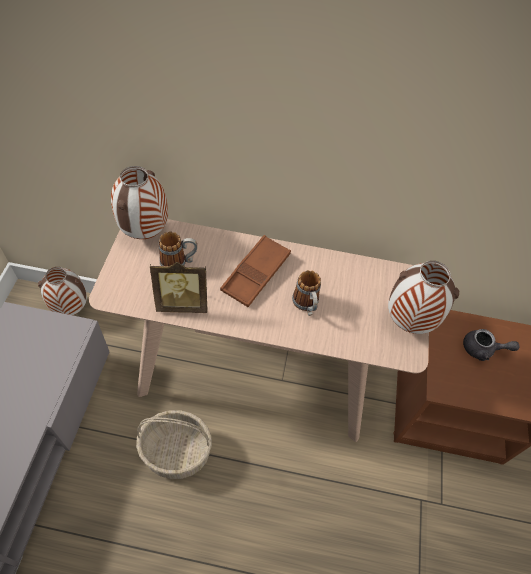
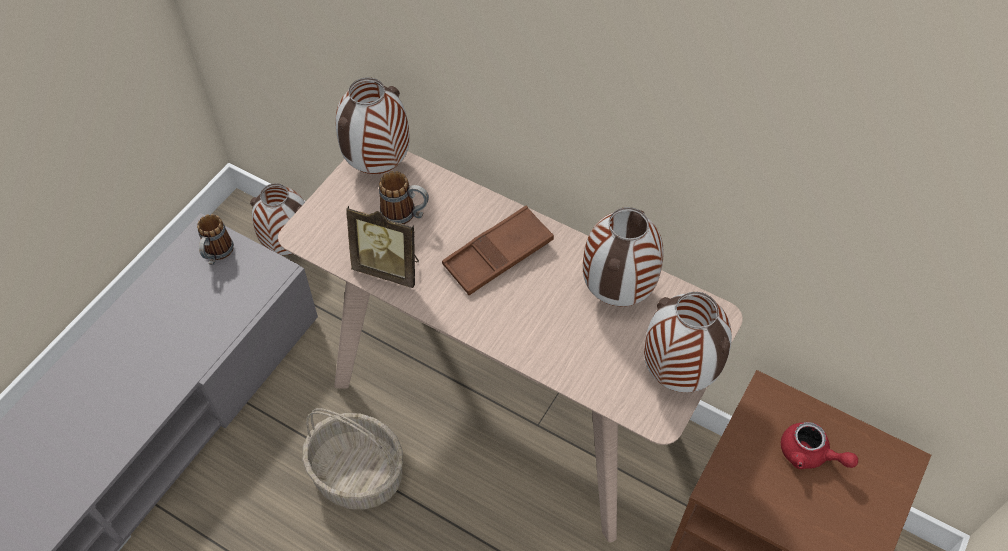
camera: 25 degrees right, 0 degrees up
mug [292,270,321,316] -> mug moved to [197,214,234,265]
grey teapot [463,329,520,361] -> red teapot [781,422,858,469]
none -> vase [583,207,664,306]

